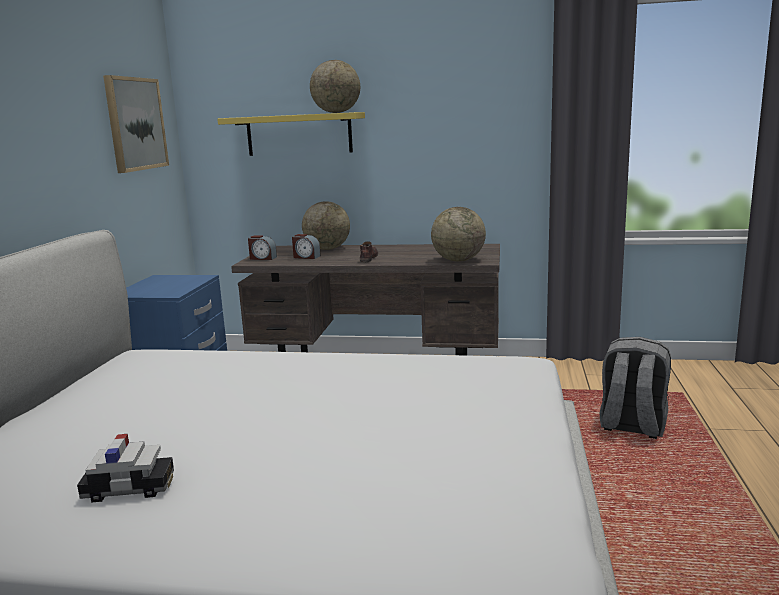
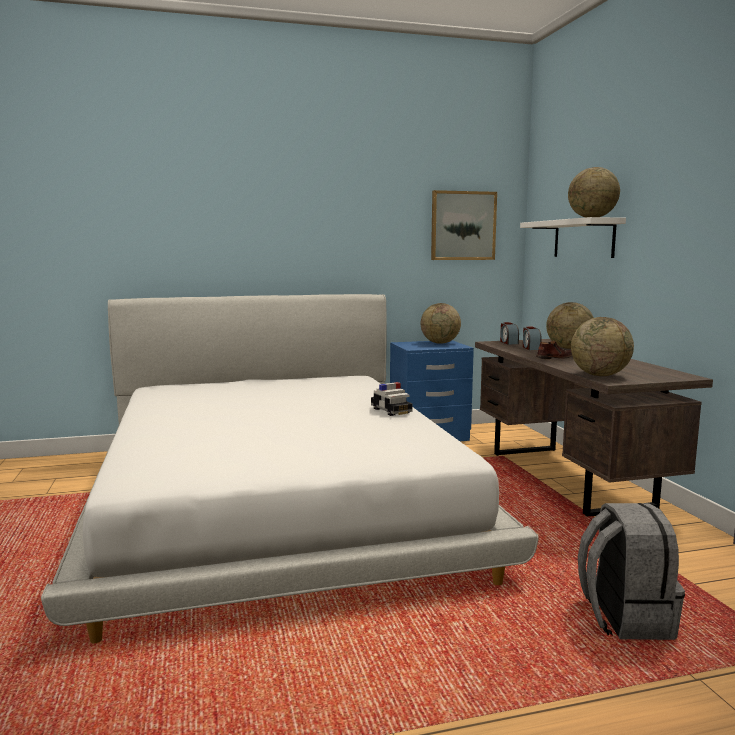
camera: 65 degrees right, 5 degrees down
toy car [77,434,174,503] -> toy car moved to [371,382,413,416]
yellow shelf [217,112,365,156] -> white shelf [520,217,626,258]
none -> globe [421,303,461,344]

